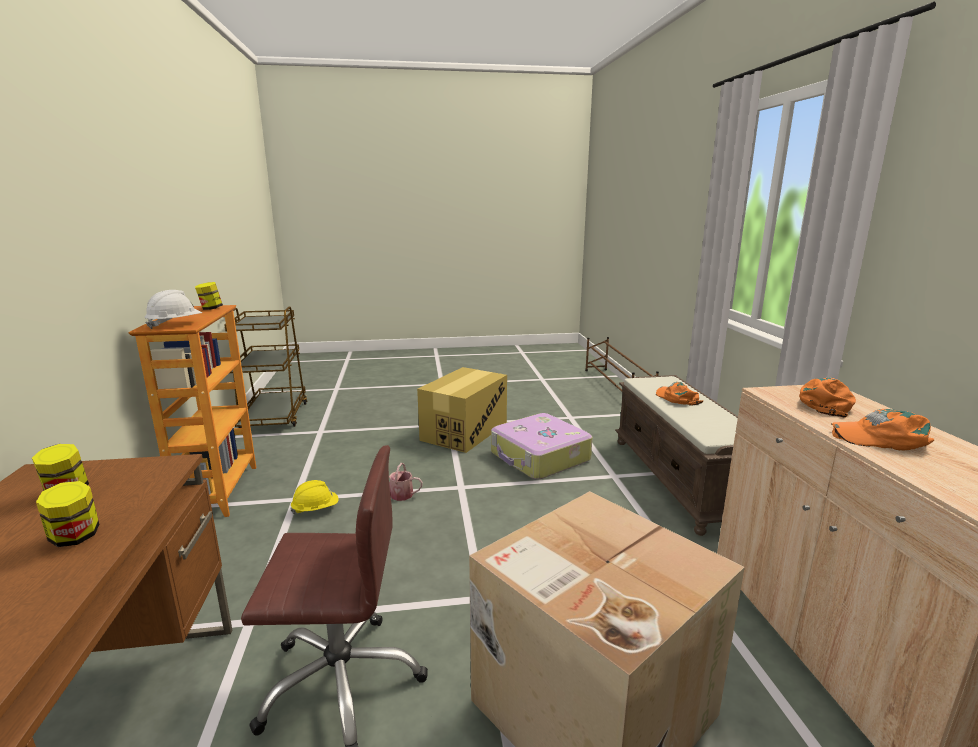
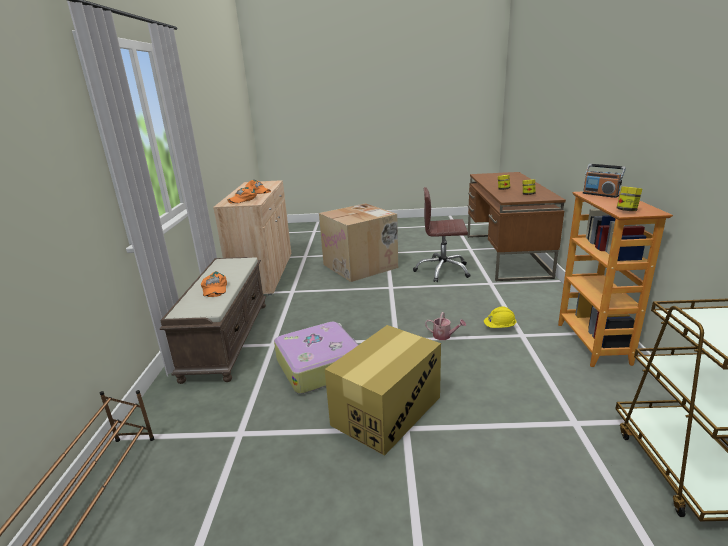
camera: 170 degrees left, 5 degrees up
white hard hat [144,290,203,329] -> radio [583,164,626,198]

